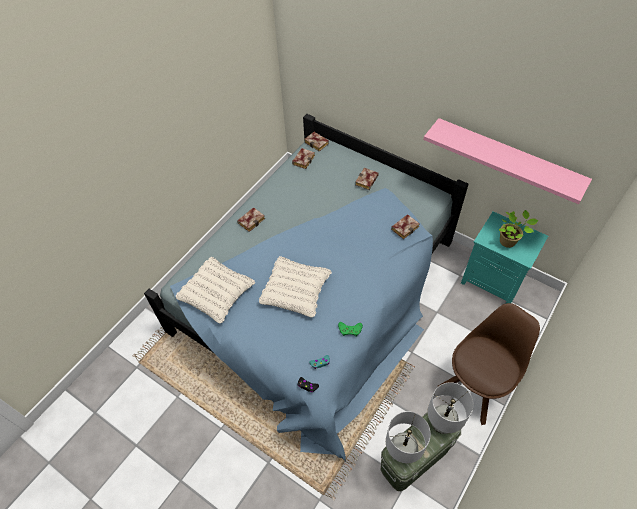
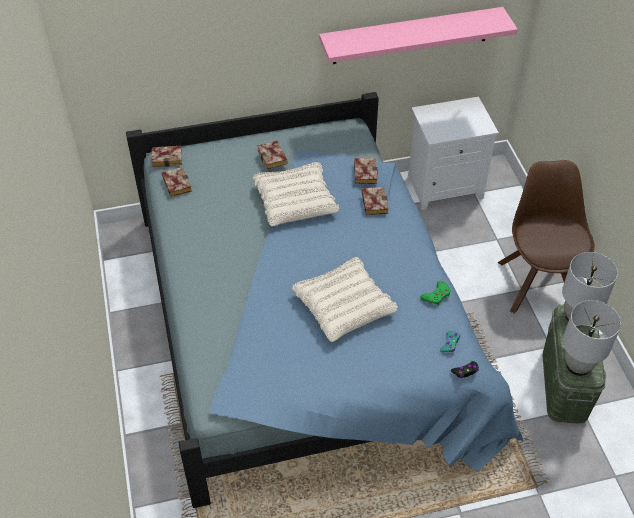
camera: 50 degrees left, 5 degrees down
beige pillow [176,257,255,323] -> beige pillow moved to [253,162,339,227]
book [237,207,265,232] -> book moved to [362,187,389,215]
turquoise nightstand [461,211,548,303] -> white nightstand [408,97,499,210]
potted plant [499,210,538,248] -> none

